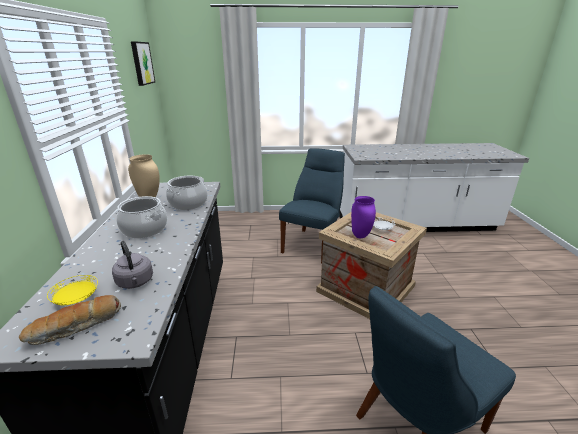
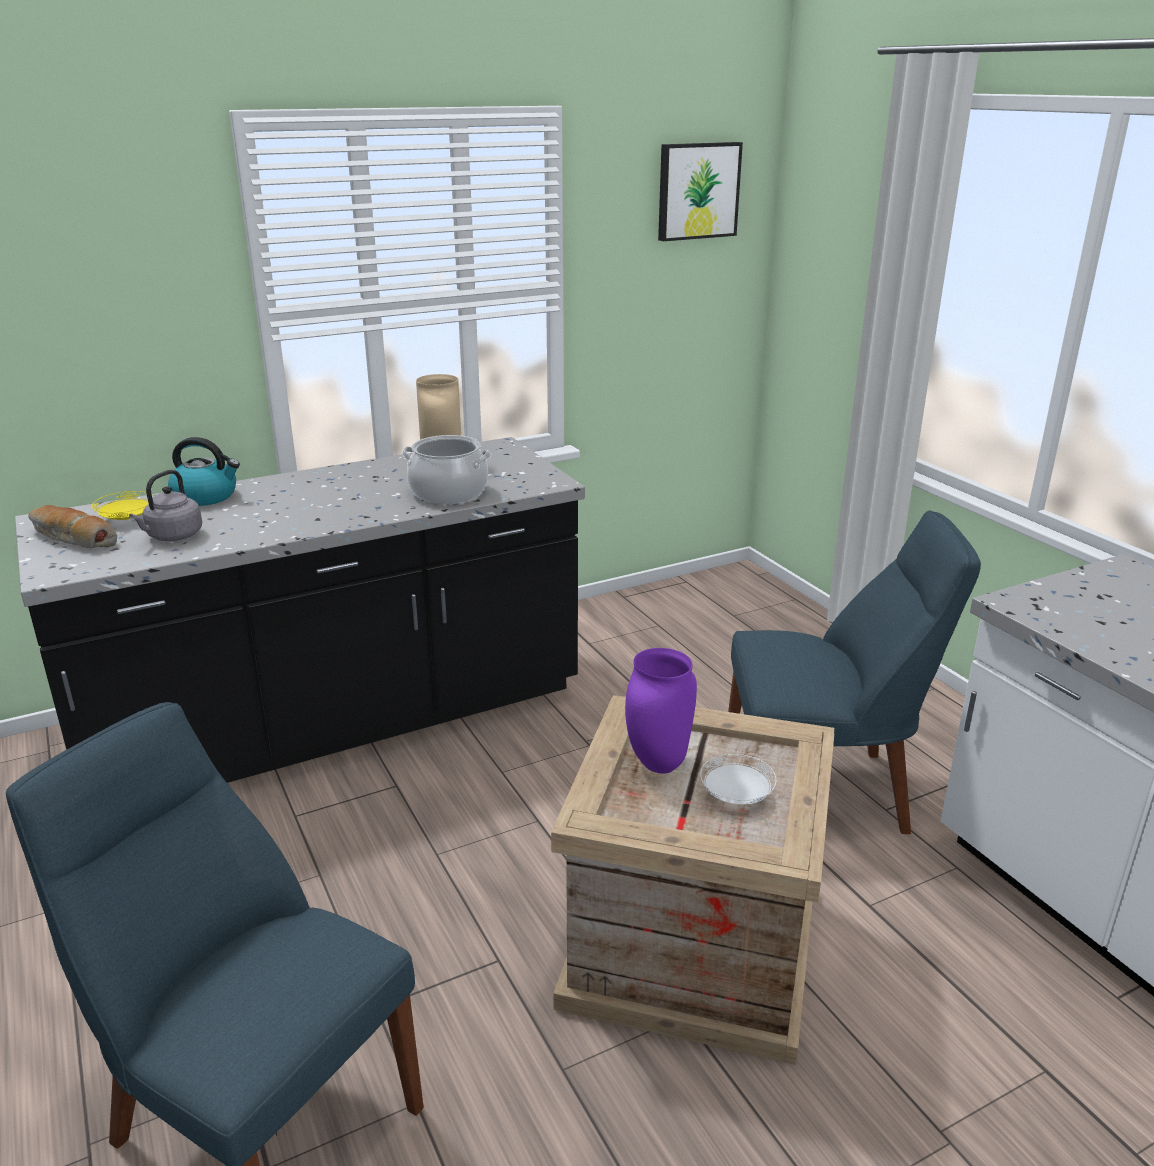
camera: 65 degrees right, 0 degrees up
cooking pot [117,196,167,238] -> none
none -> kettle [168,437,240,506]

